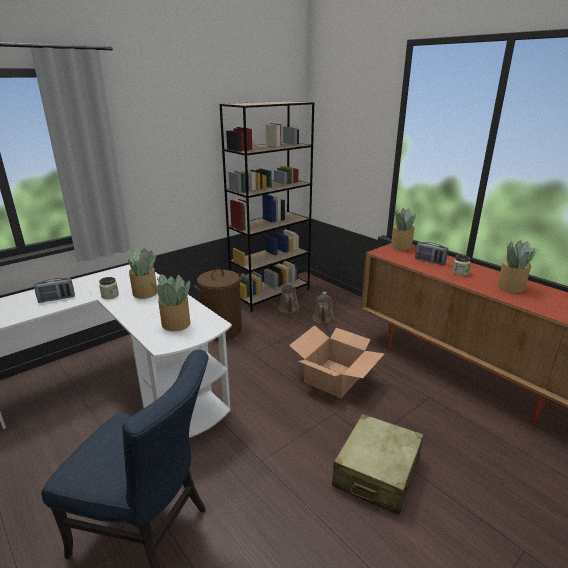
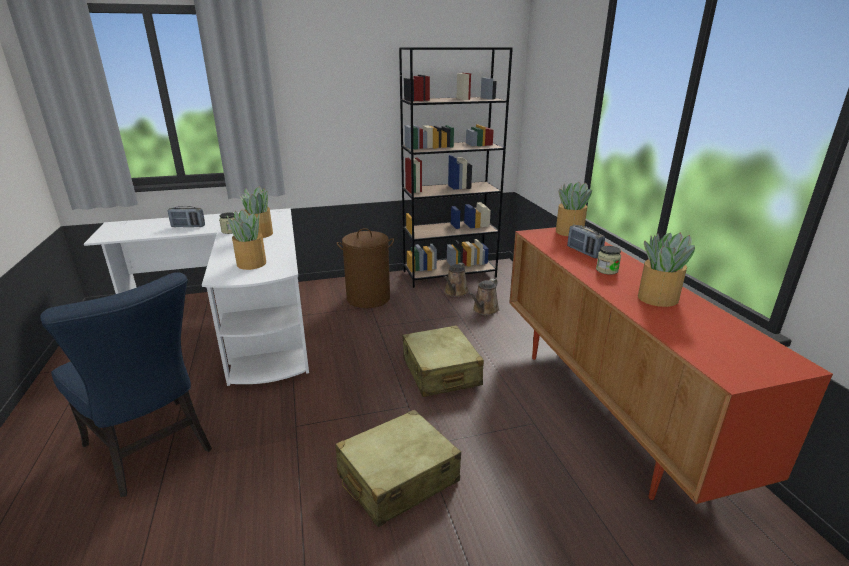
camera: 25 degrees right, 0 degrees up
cardboard box [289,325,384,398] -> beige suitcase [403,325,484,397]

